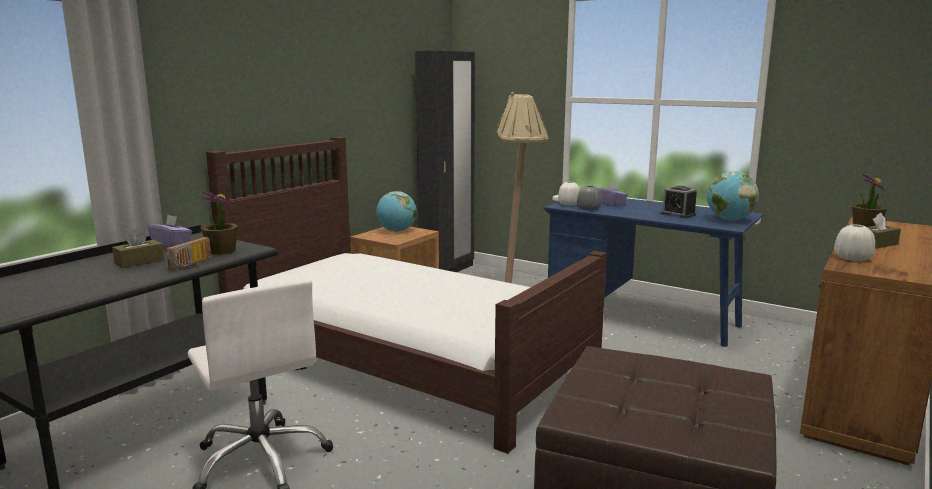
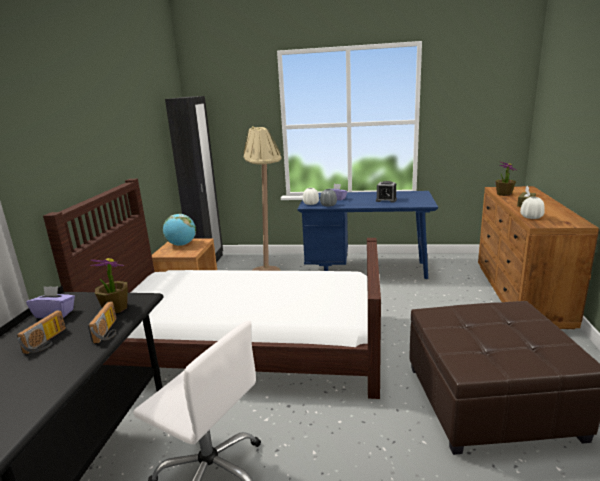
camera: 25 degrees left, 5 degrees up
brown tissue box [112,229,164,268] -> radio [17,310,66,354]
globe [707,172,759,221] -> none

